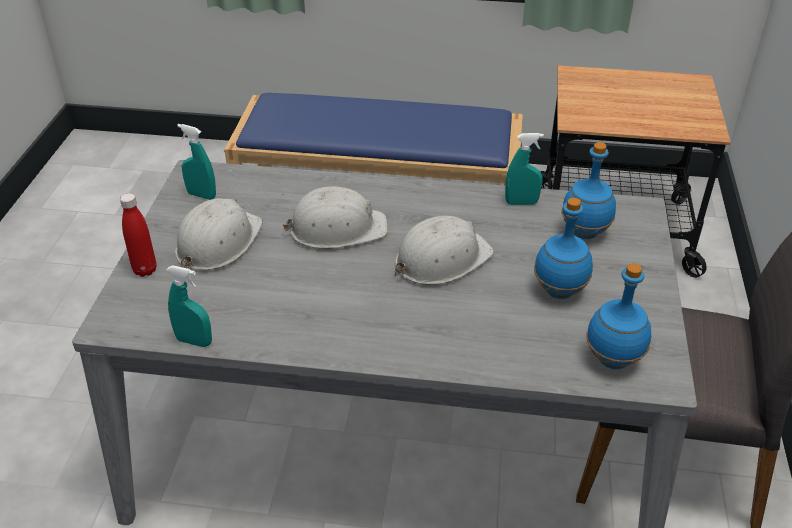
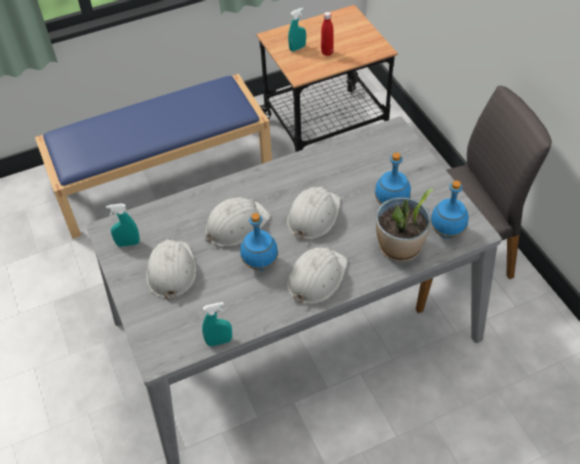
camera: 30 degrees left, 10 degrees up
red bottle [120,193,156,277] -> red bottle moved to [321,12,334,56]
turquoise spray bottle [505,133,544,205] -> turquoise spray bottle moved to [288,8,306,52]
blue bottle [561,142,616,239] -> blue bottle moved to [241,213,278,271]
none -> white hard hat [287,247,348,304]
none -> potted plant [376,189,434,262]

